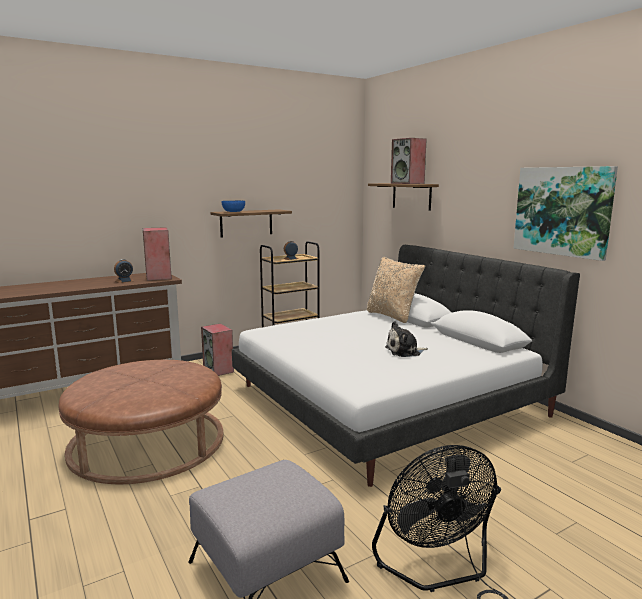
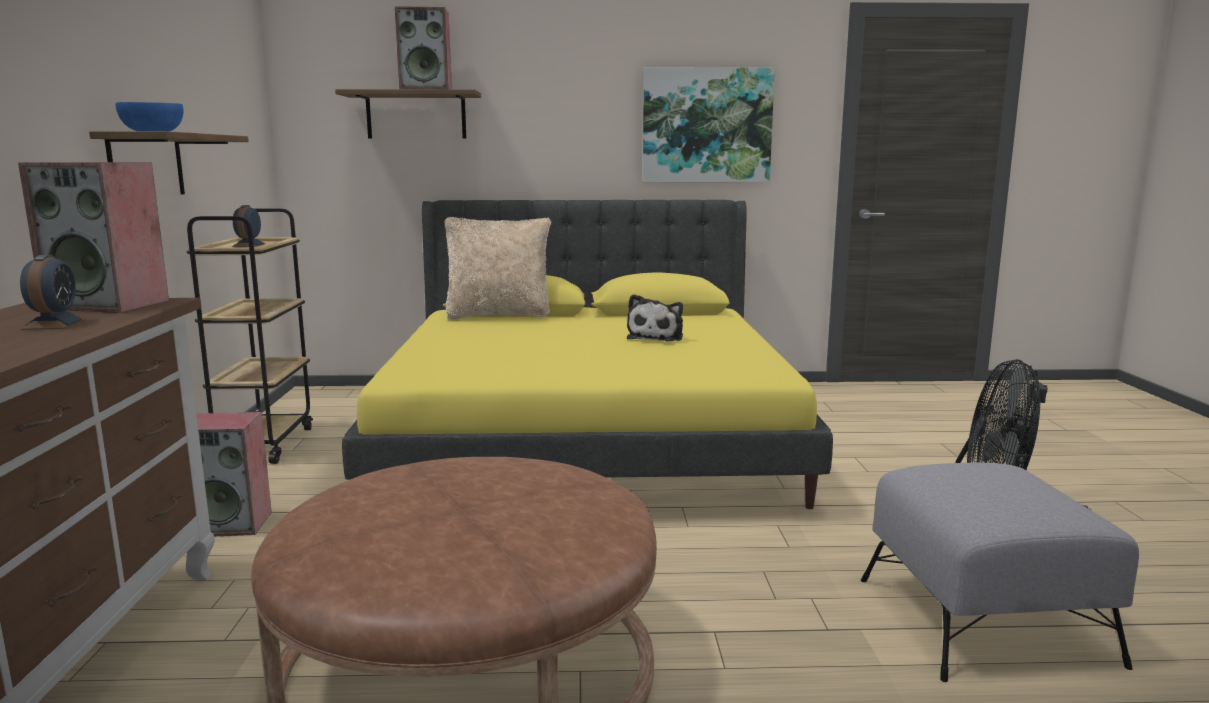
camera: 60 degrees left, 0 degrees up
white bed [232,245,580,487] -> yellow bed [342,200,833,509]

